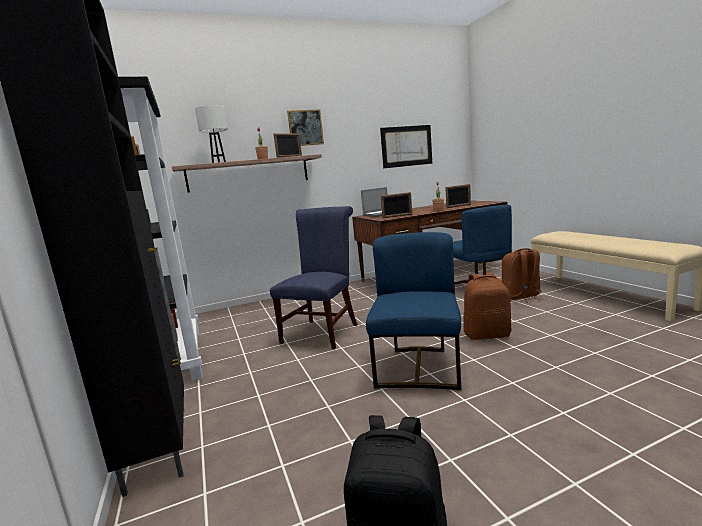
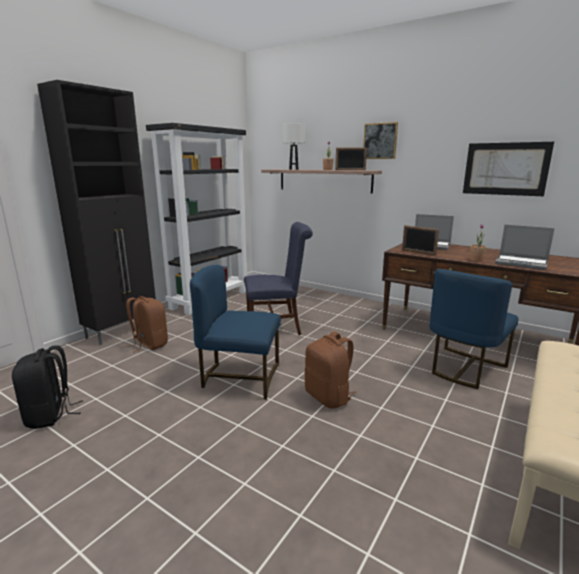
camera: 55 degrees right, 5 degrees up
blue chair [366,232,461,390] -> blue chair turned 150 degrees counterclockwise [190,265,281,400]
picture frame [445,184,471,208] -> laptop [495,225,555,270]
brown backpack [502,248,543,303] -> brown backpack moved to [126,296,168,352]

